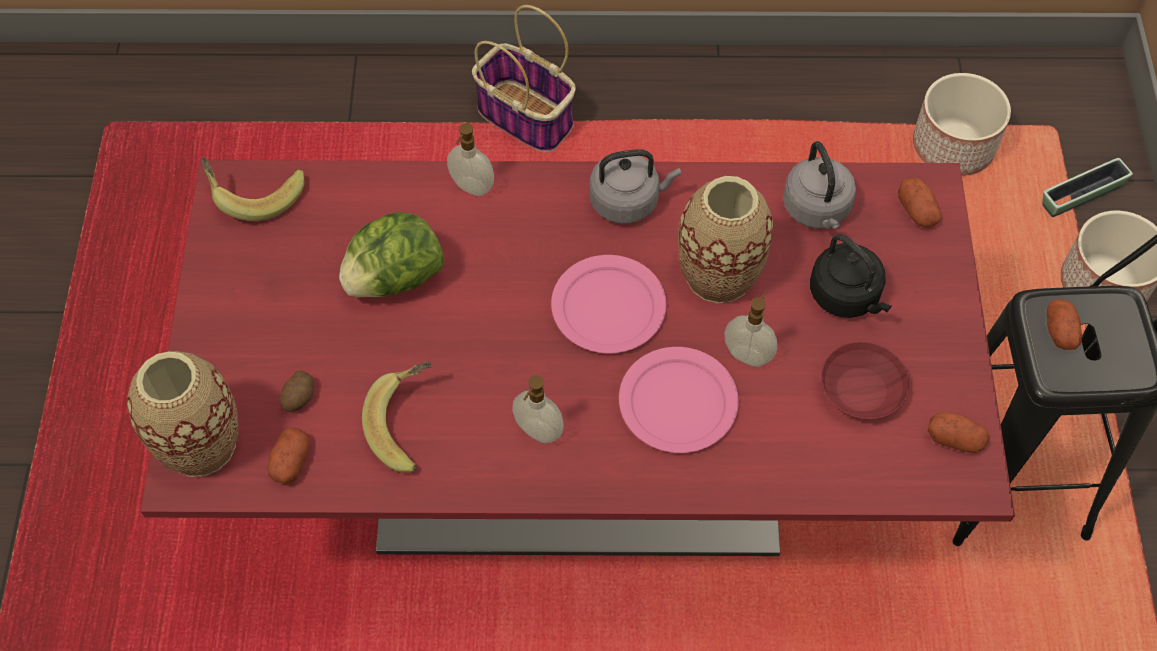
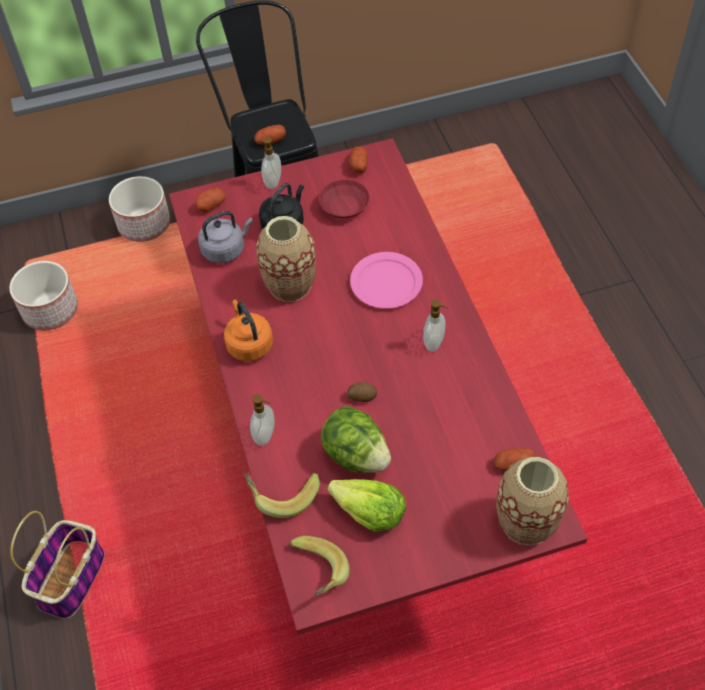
camera: 105 degrees left, 5 degrees down
potato [280,370,314,412] -> potato moved to [347,382,377,402]
banana [362,361,431,473] -> banana moved to [244,473,320,518]
pink plate [551,255,666,353] -> none
grey kettle [589,149,681,224] -> orange kettle [224,299,273,361]
soap dispenser [724,291,777,367] -> soap dispenser moved to [257,137,281,189]
planter [1042,158,1133,217] -> none
none -> lettuce [327,479,406,532]

